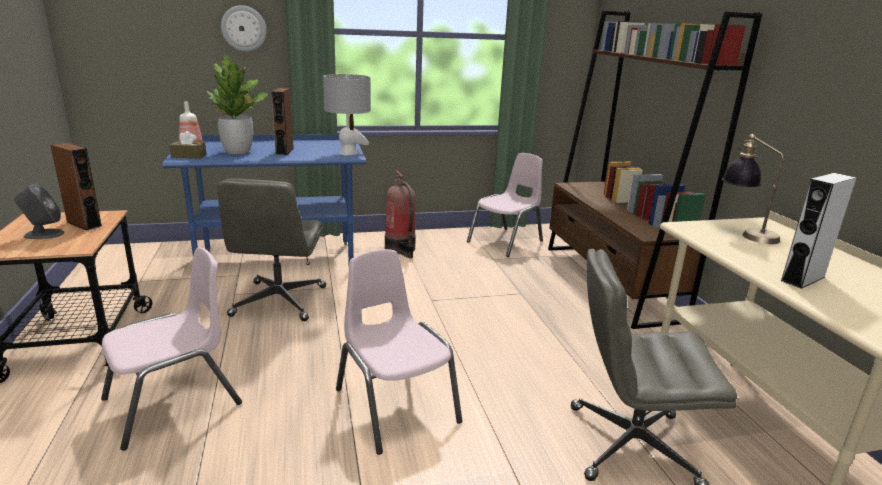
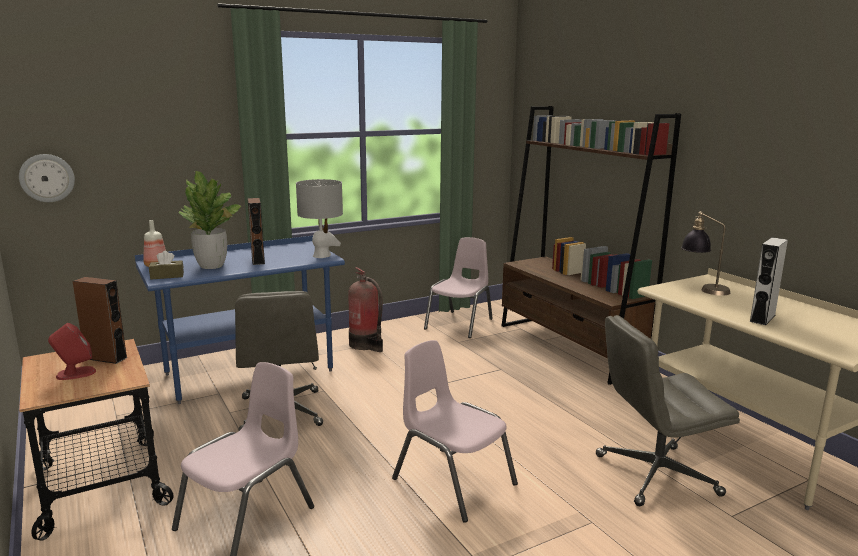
camera: 15 degrees left, 5 degrees down
grey speaker [14,184,65,239] -> red speaker [48,323,96,380]
wall clock [221,5,267,52] -> wall clock moved to [19,154,75,202]

